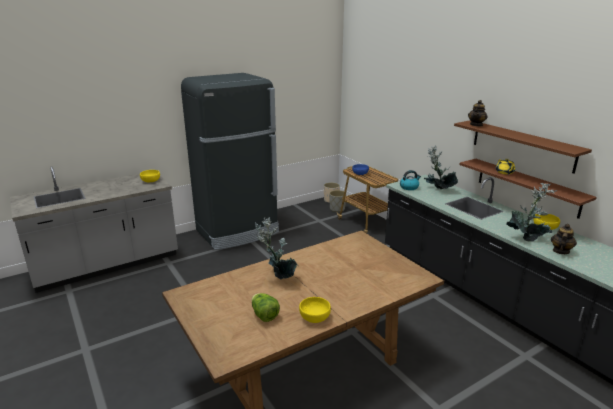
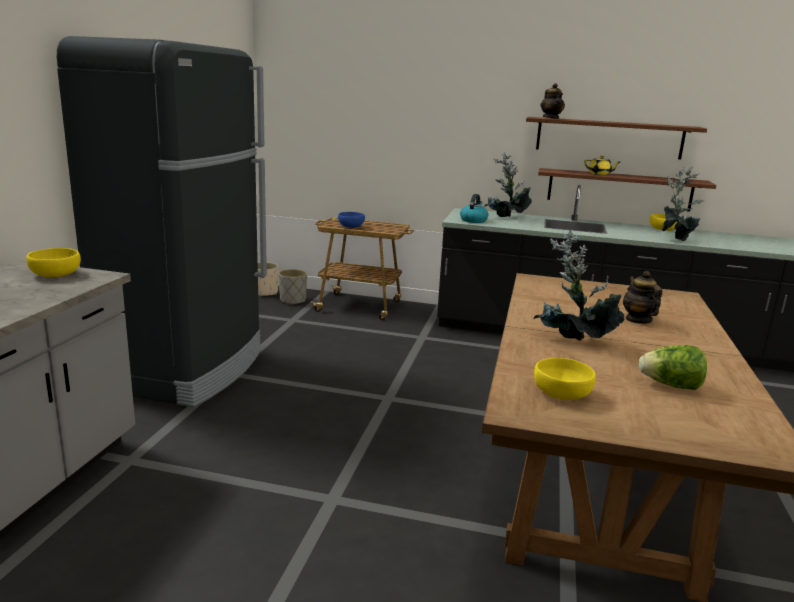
camera: 45 degrees left, 5 degrees down
yellow bowl [299,297,331,323] -> yellow bowl moved to [534,358,596,400]
teapot [551,224,577,254] -> teapot moved to [623,271,662,324]

